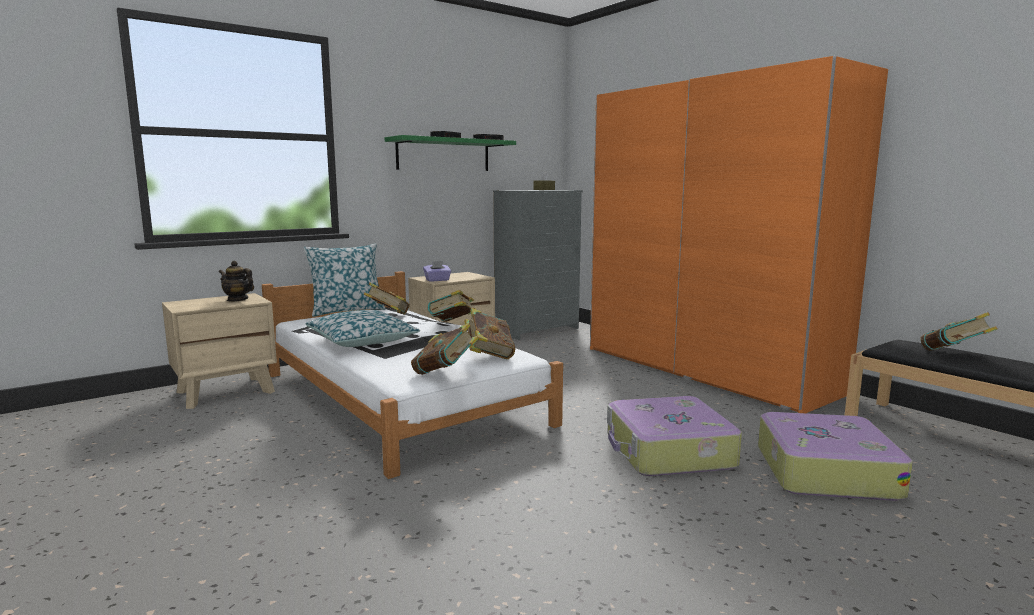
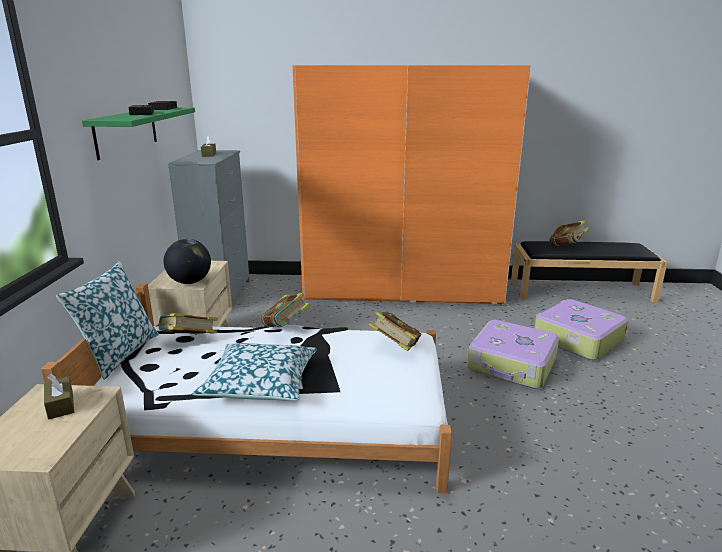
camera: 50 degrees left, 10 degrees up
teapot [219,261,254,302] -> brown tissue box [44,374,74,419]
book [411,323,479,375] -> none
purple tissue box [423,261,451,282] -> globe [164,239,211,284]

